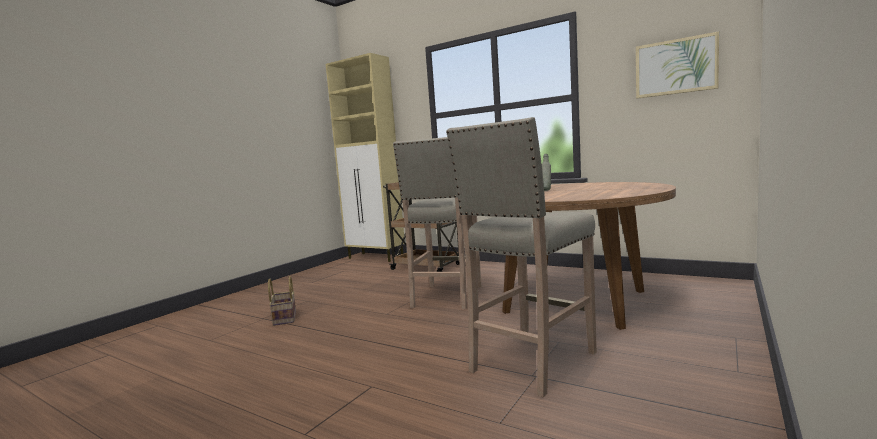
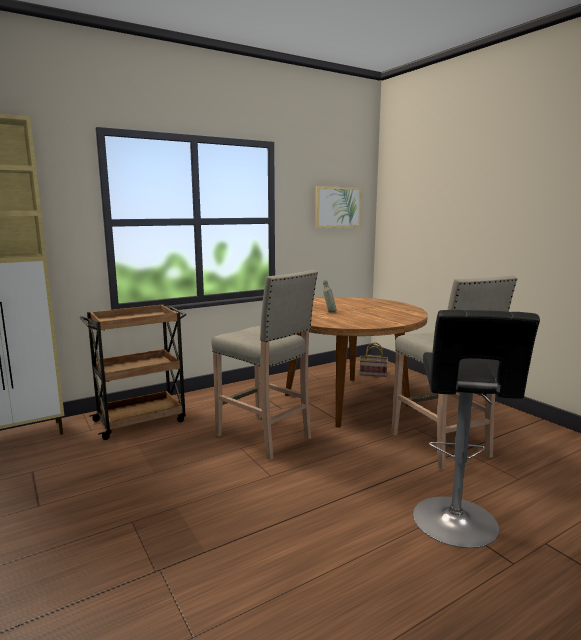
camera: 65 degrees left, 5 degrees up
basket [268,276,296,326] -> basket moved to [359,342,388,377]
none -> black stool [413,310,540,548]

